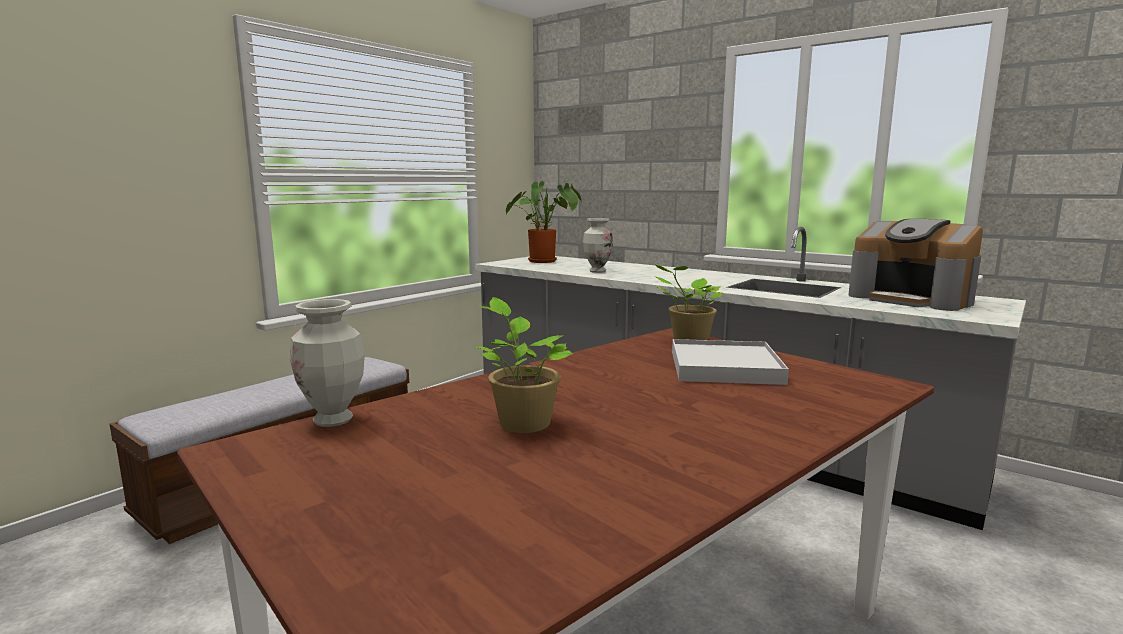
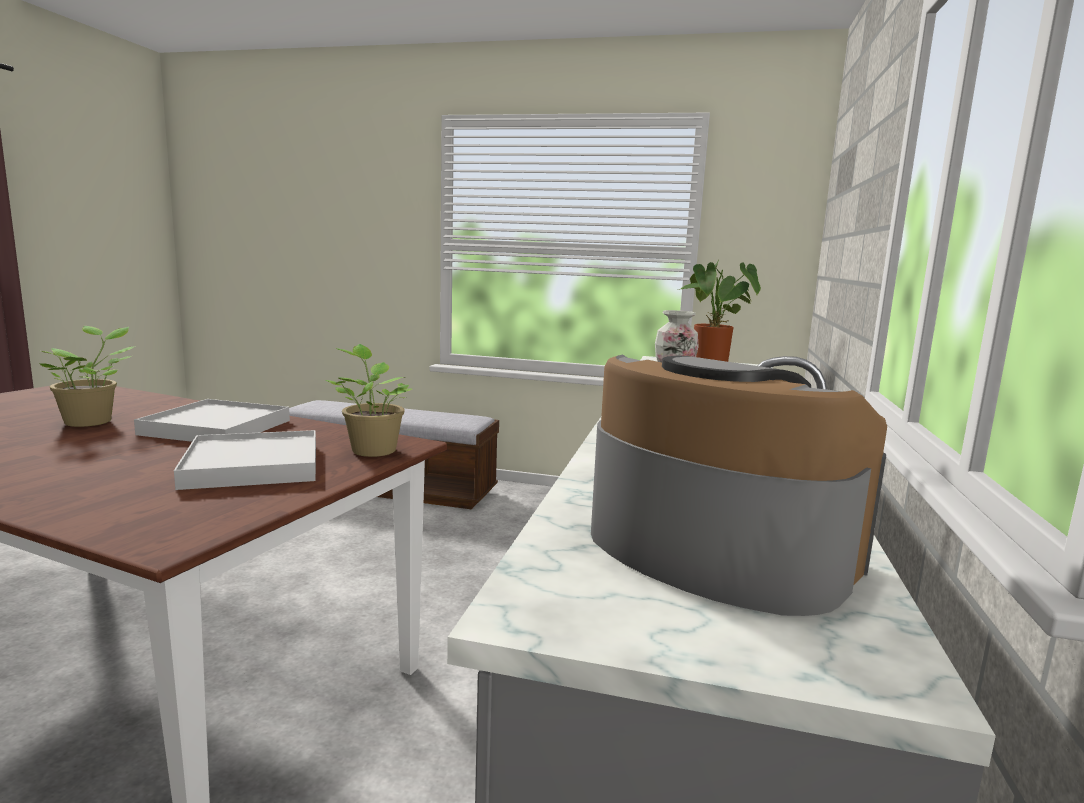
camera: 65 degrees right, 0 degrees up
vase [290,299,365,427] -> none
coffee machine [848,219,983,311] -> coffee machine turned 105 degrees clockwise [591,355,887,616]
none -> white tray [134,399,290,442]

